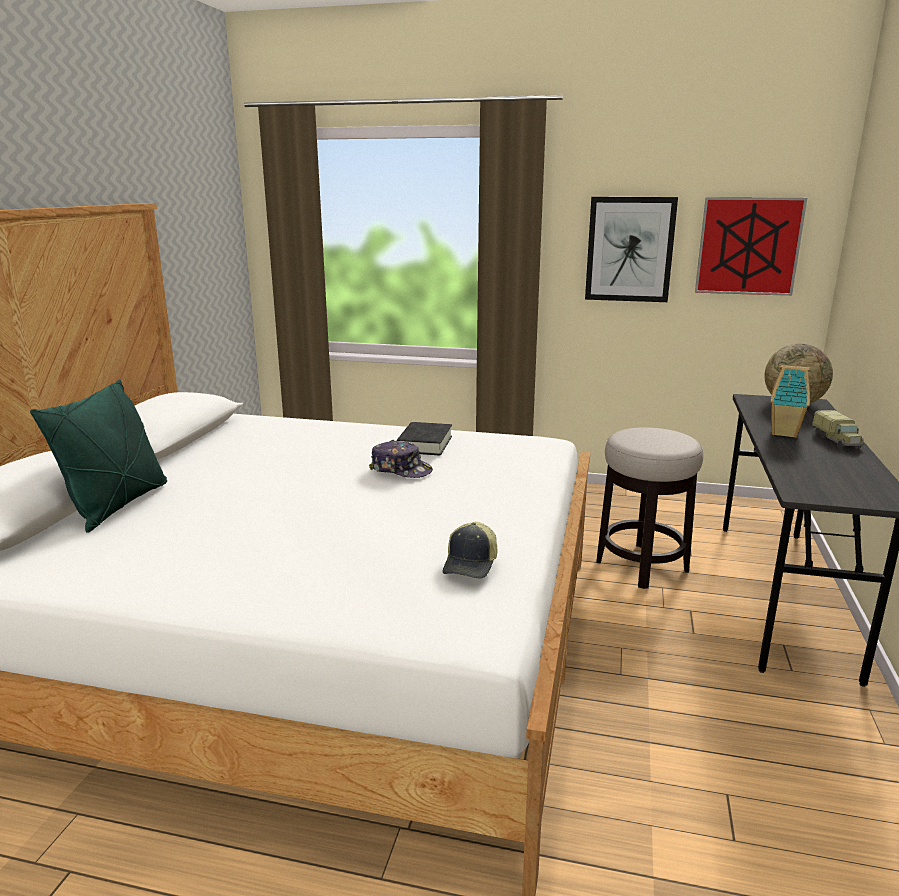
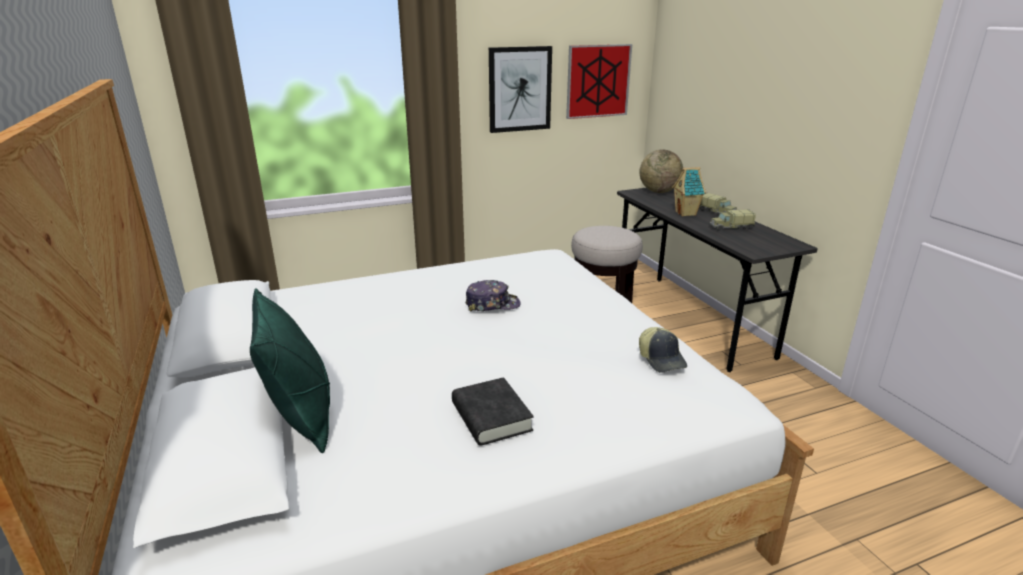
camera: 35 degrees left, 5 degrees up
black book [396,422,452,456] -> black book moved to [452,377,534,446]
none -> toy truck [710,209,756,231]

